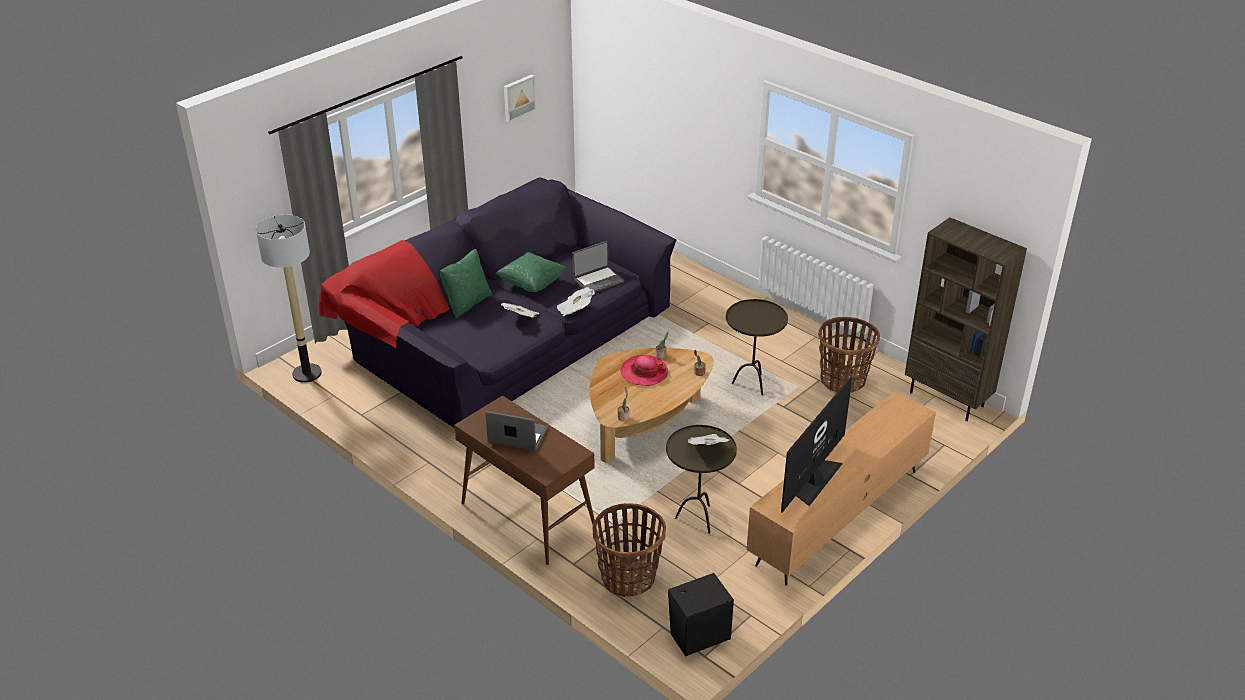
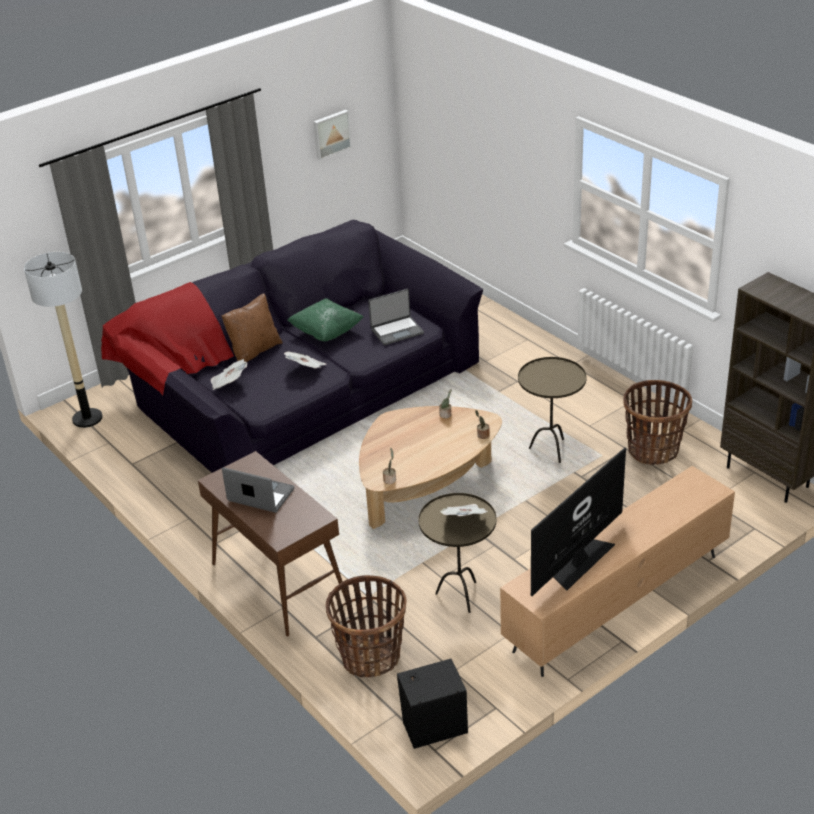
camera: 10 degrees right, 0 degrees up
green pillow [440,249,493,318] -> brown pillow [221,294,283,362]
newspaper [557,287,595,316] -> newspaper moved to [211,359,247,390]
hat [620,355,668,386] -> none

